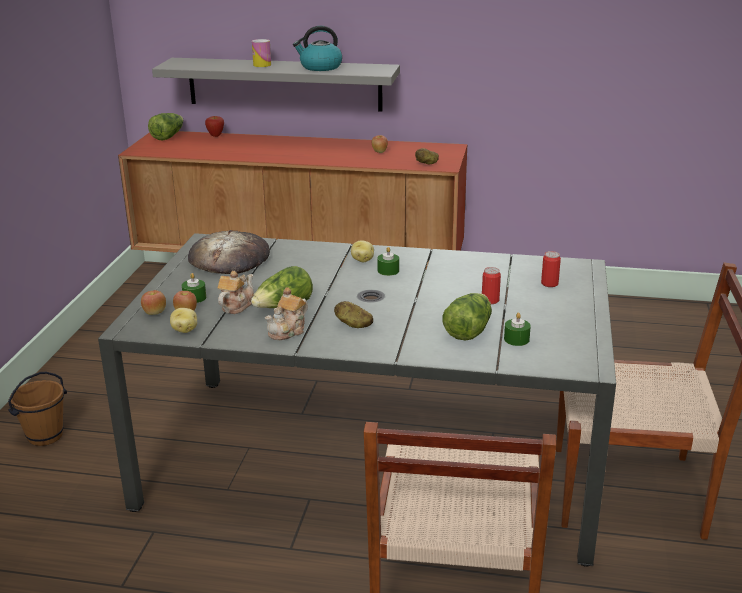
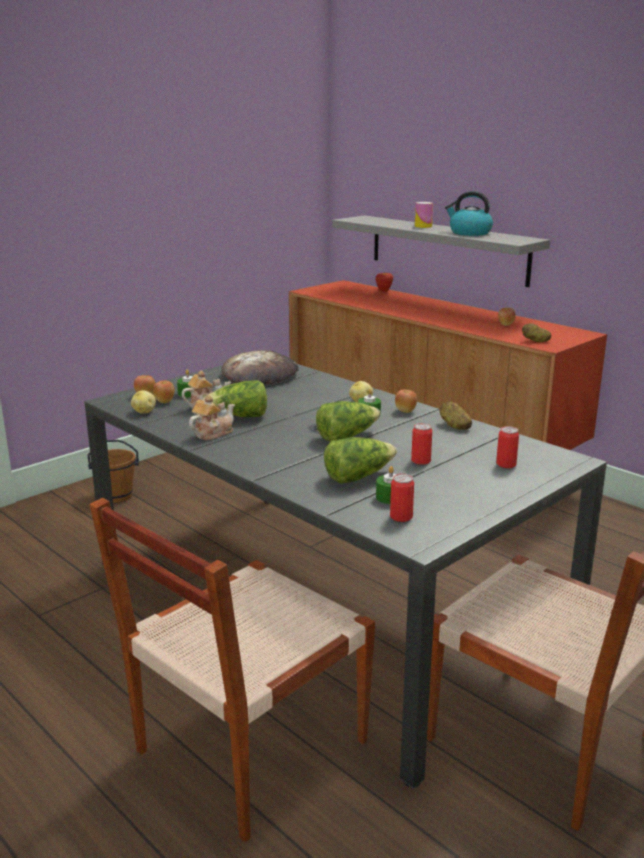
camera: 35 degrees right, 5 degrees down
lettuce [148,113,183,140] -> lettuce moved to [316,401,380,442]
teapot [265,287,308,340] -> teapot turned 150 degrees clockwise [189,395,235,440]
potato [334,301,373,328] -> potato moved to [440,402,472,430]
none -> can [390,474,414,522]
none -> apple [395,389,417,413]

